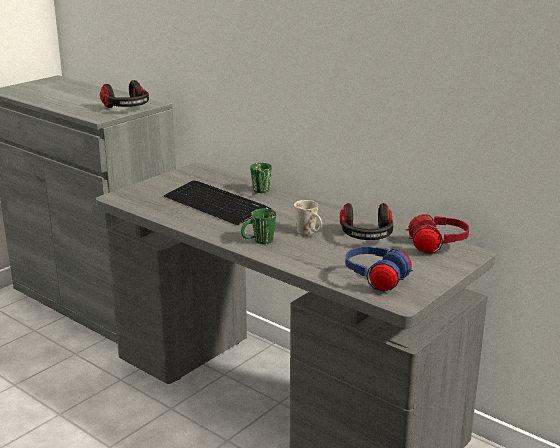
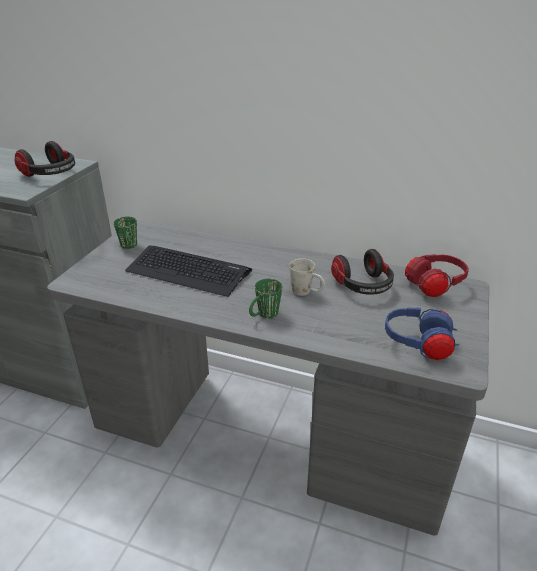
camera: 20 degrees left, 10 degrees up
green mug [250,163,272,193] -> green mug moved to [114,217,137,249]

